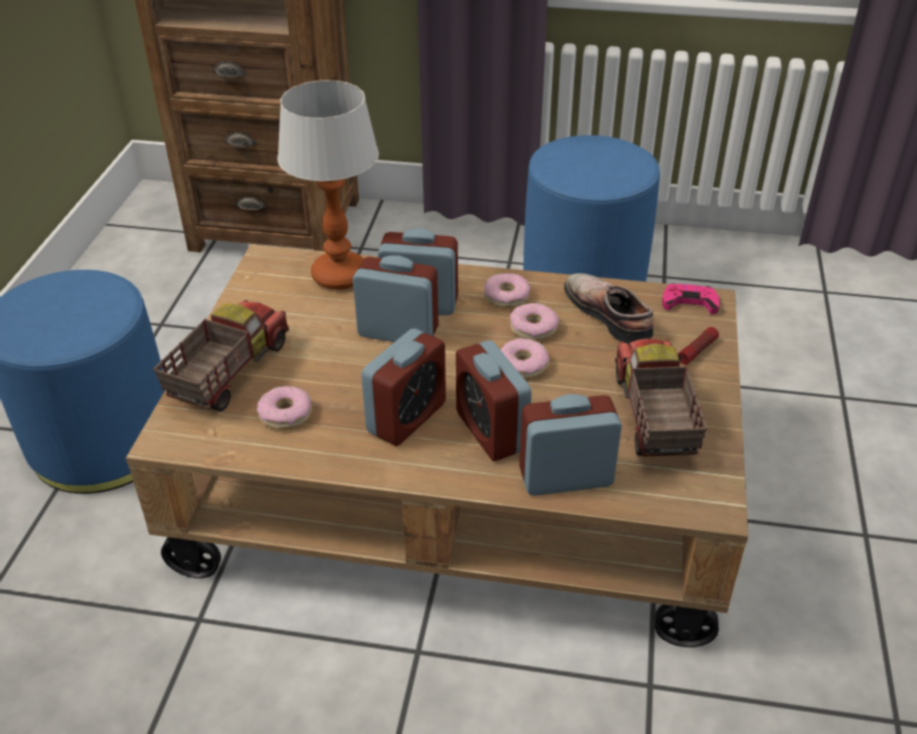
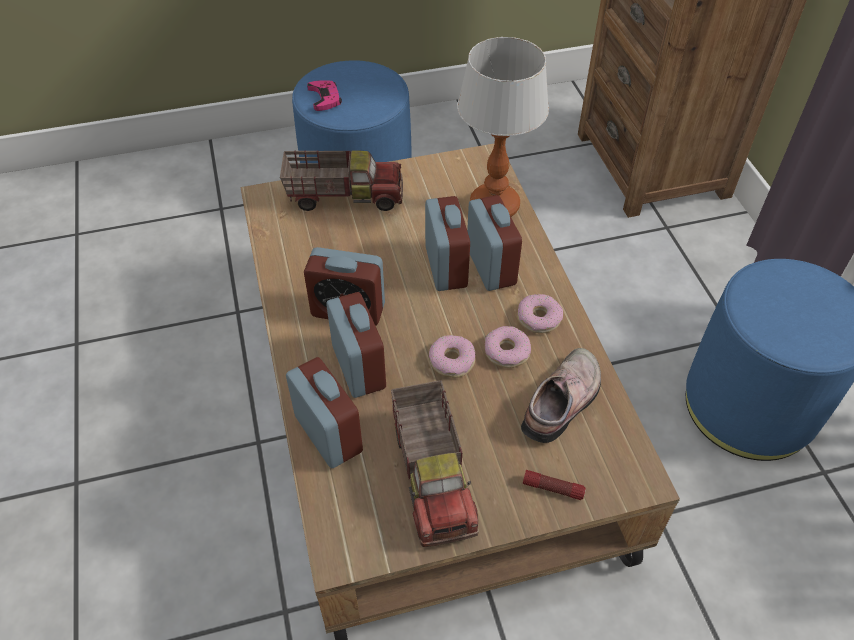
camera: 65 degrees right, 10 degrees up
donut [257,386,312,430] -> none
alarm clock [456,340,531,461] -> alarm clock turned 120 degrees clockwise [326,292,386,398]
toy truck [615,338,707,456] -> toy truck turned 105 degrees clockwise [391,380,479,547]
pink game controller [662,283,720,314] -> pink game controller moved to [307,80,342,111]

